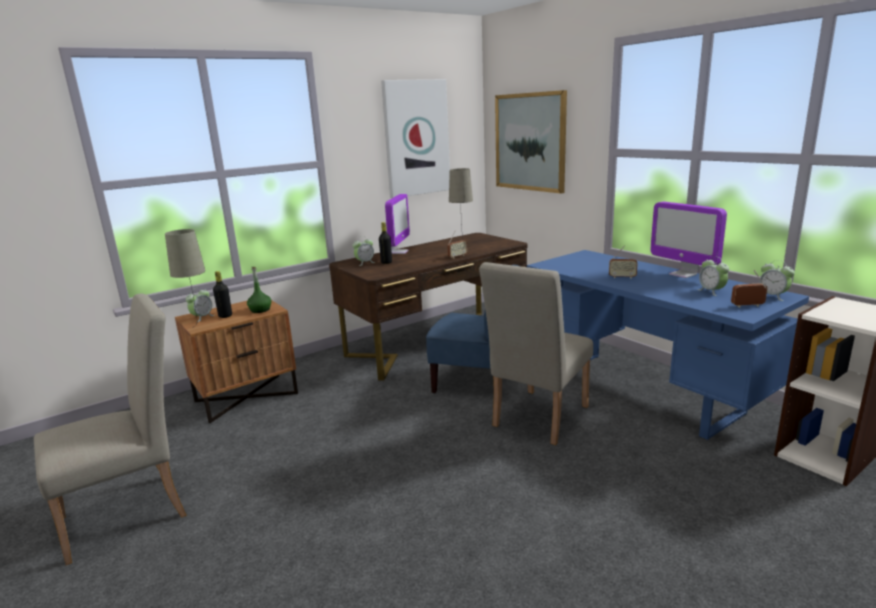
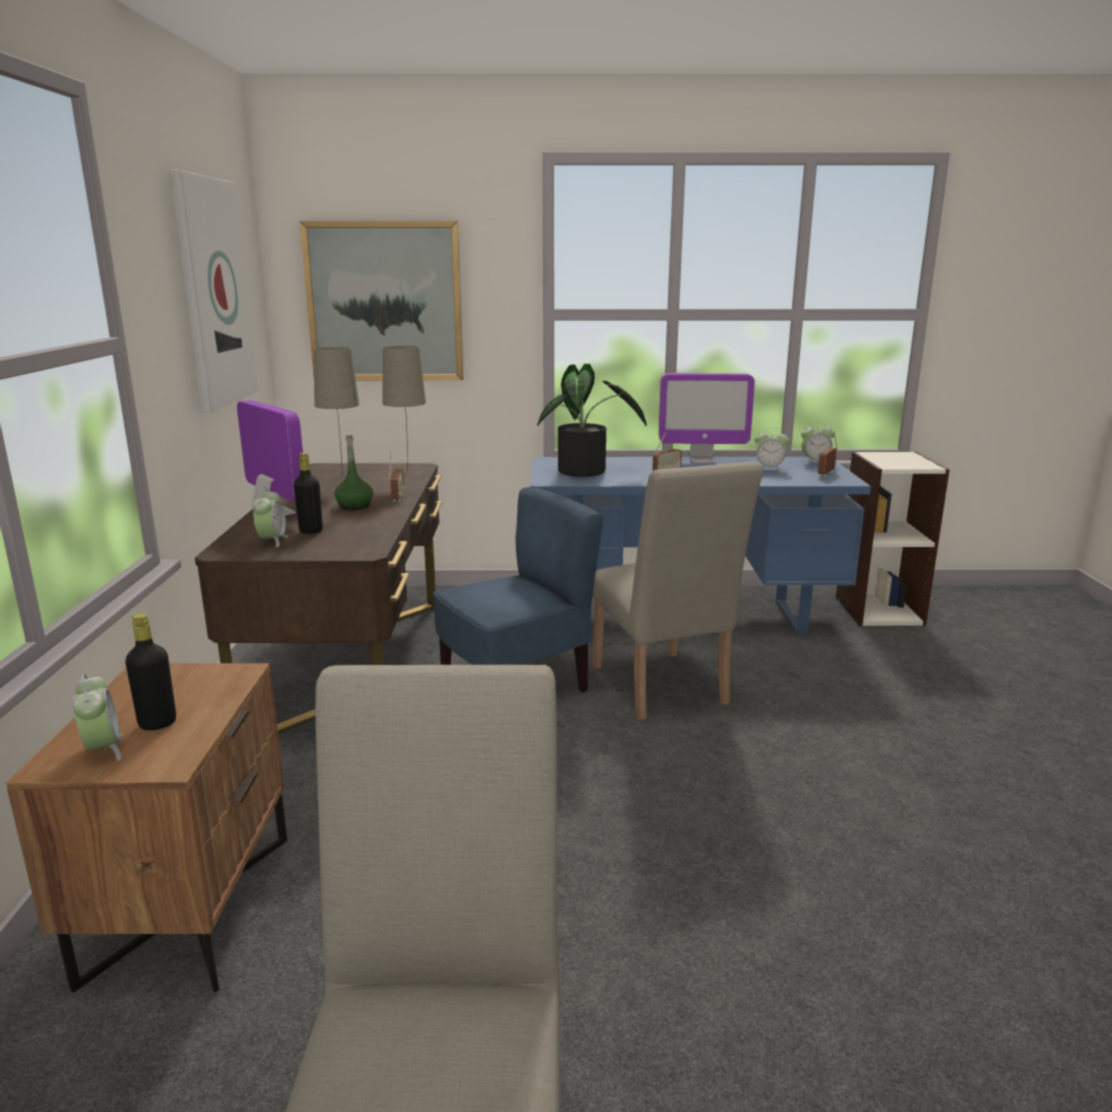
camera: 55 degrees left, 0 degrees up
beige table lamp [165,229,205,326] -> beige table lamp moved to [382,346,426,477]
green bottle [247,267,272,313] -> green bottle moved to [334,435,373,510]
none -> potted plant [537,364,647,477]

